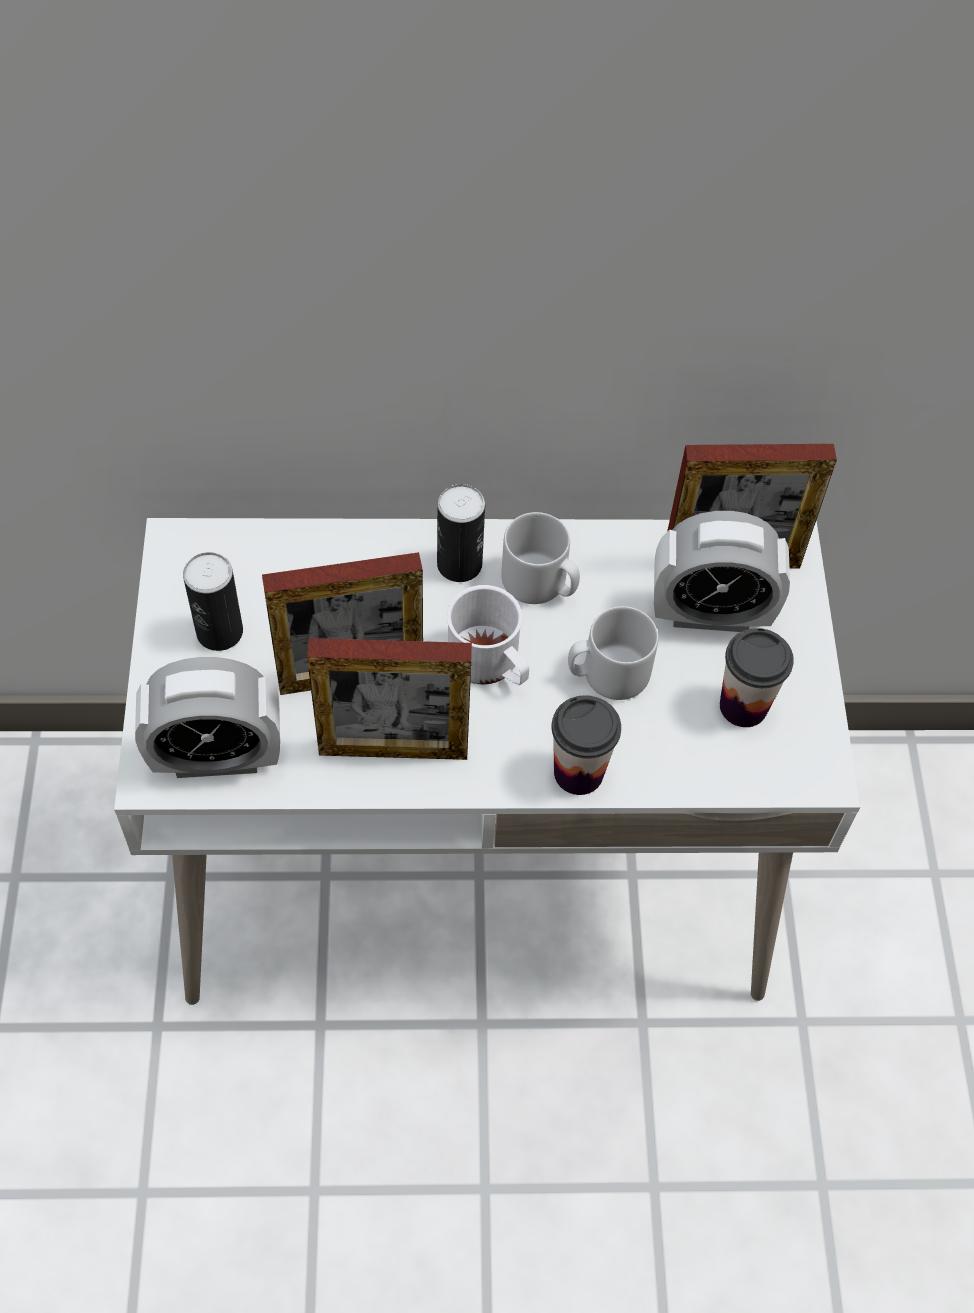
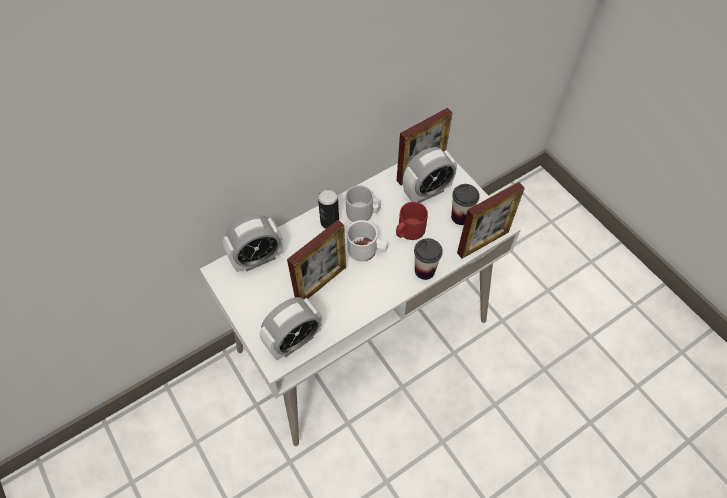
camera: 30 degrees left, 0 degrees up
can [183,552,243,651] -> none
picture frame [307,638,472,760] -> picture frame moved to [457,182,525,259]
grey mug [568,606,658,700] -> red mug [396,202,428,240]
none -> alarm clock [223,215,284,272]

